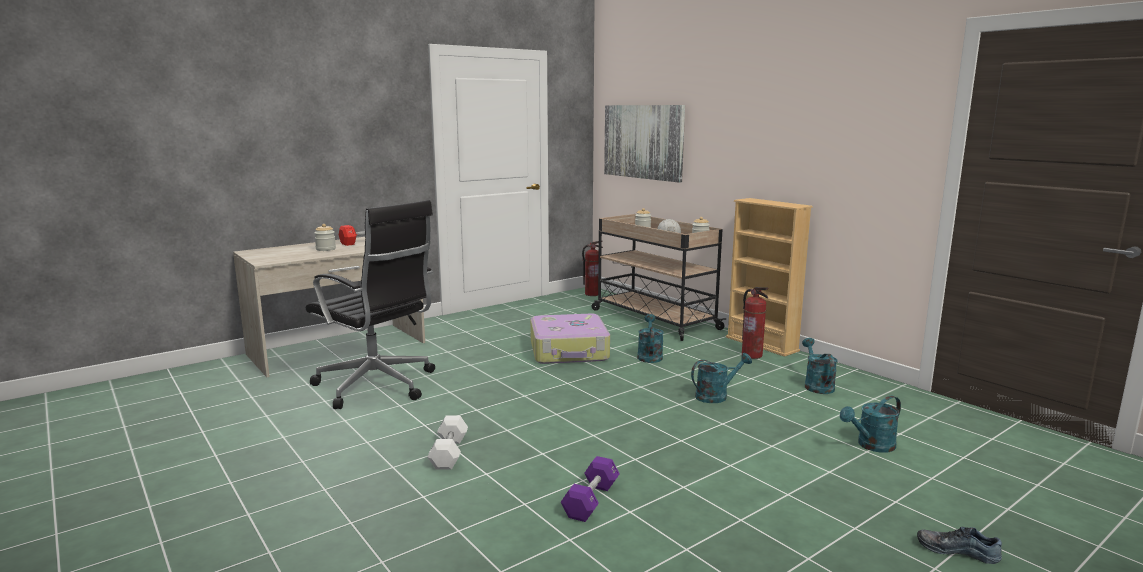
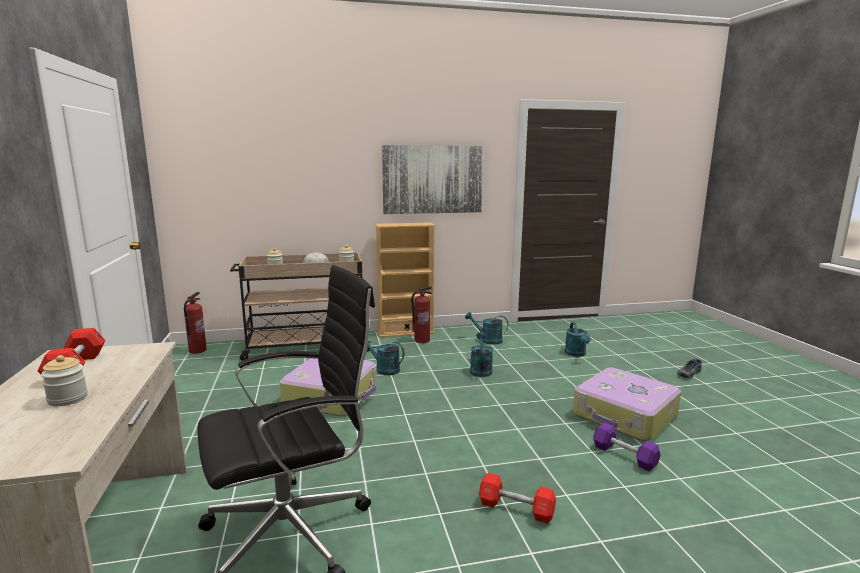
camera: 65 degrees left, 0 degrees up
white dumbbell [427,416,468,469] -> red dumbbell [479,473,556,524]
picture [604,105,685,183] -> picture moved to [382,145,483,214]
none -> suitcase [573,368,681,441]

